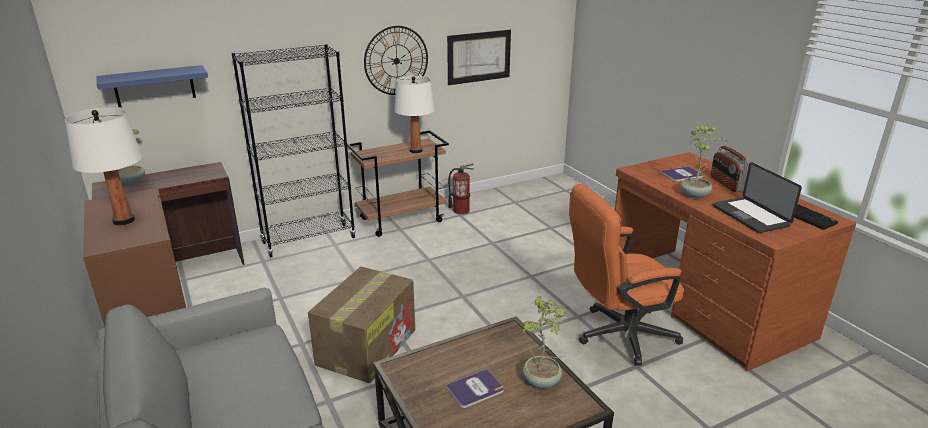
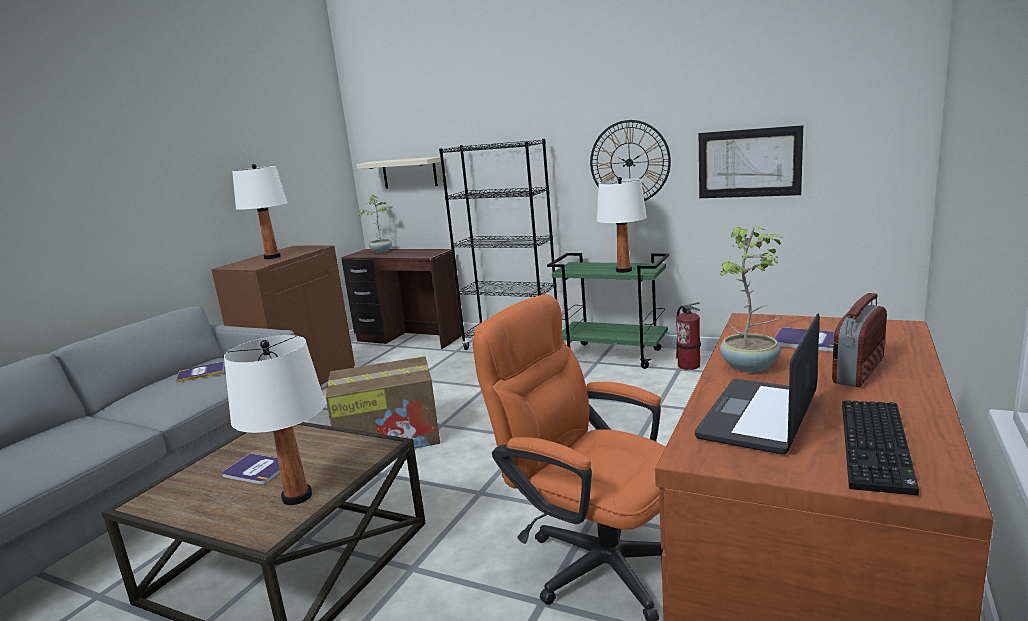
camera: 55 degrees right, 10 degrees down
blue shelf [96,65,208,107] -> beige shelf [356,157,444,189]
brown cart [347,130,449,237] -> green cart [547,253,669,369]
potted plant [521,296,568,389] -> white table lamp [224,335,326,505]
none -> book [176,362,225,383]

